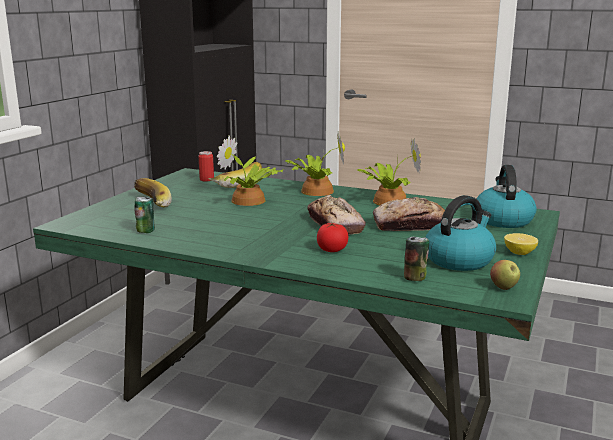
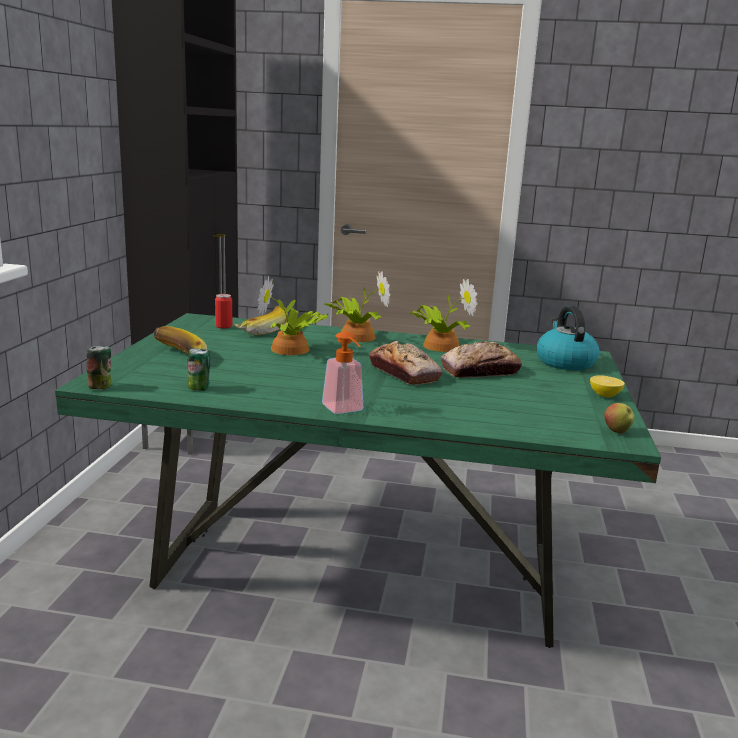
camera: 15 degrees left, 0 degrees up
tomato [317,223,348,252] -> none
can [404,237,429,281] -> can moved to [87,346,111,389]
kettle [425,195,496,271] -> none
none -> soap dispenser [322,331,363,414]

